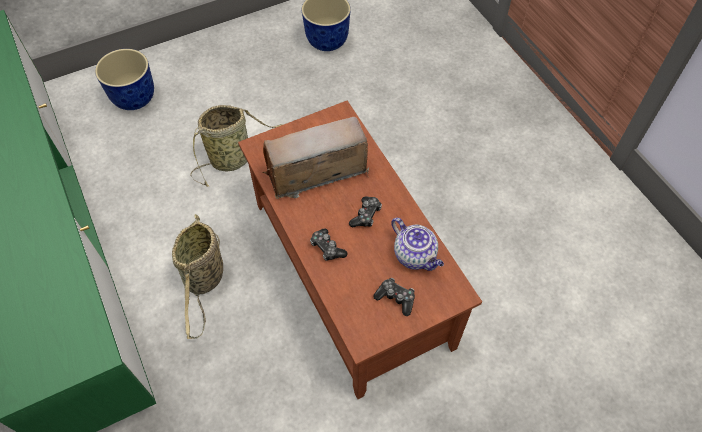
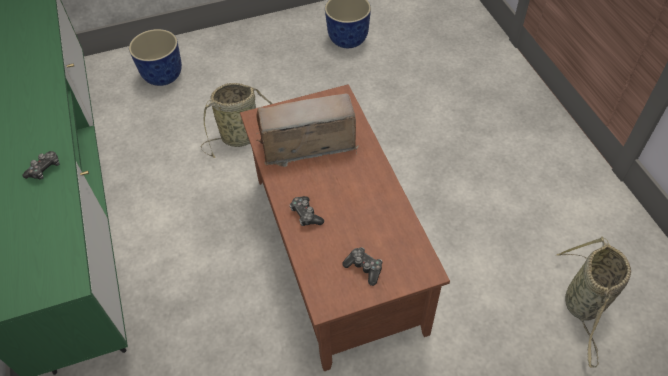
camera: 10 degrees right, 5 degrees down
basket [172,214,223,339] -> basket moved to [556,237,631,368]
game controller [349,197,382,227] -> game controller moved to [23,151,59,180]
teapot [391,218,444,271] -> none

